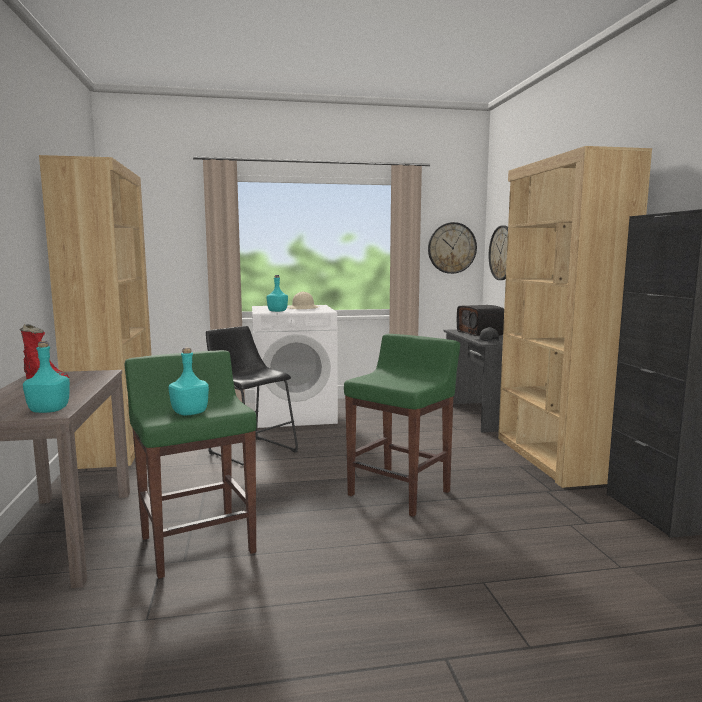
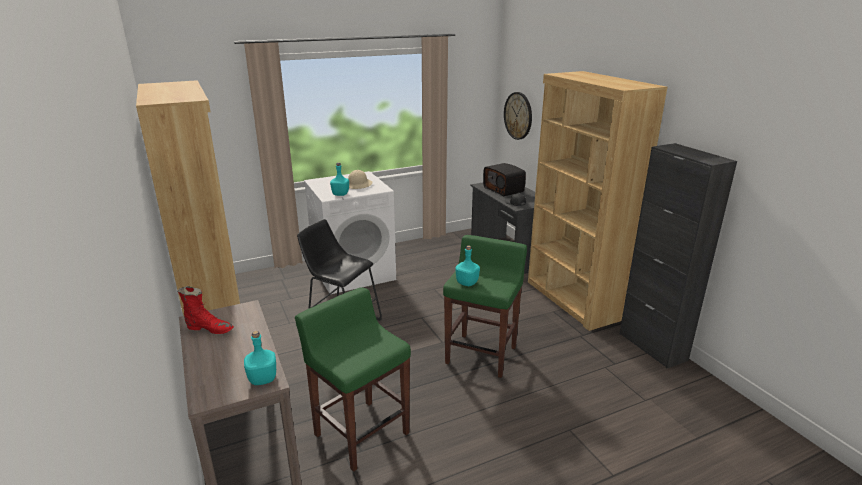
camera: 15 degrees left, 15 degrees up
turquoise bottle [169,347,209,415] -> turquoise bottle moved to [455,245,480,286]
wall clock [428,222,477,274] -> none

